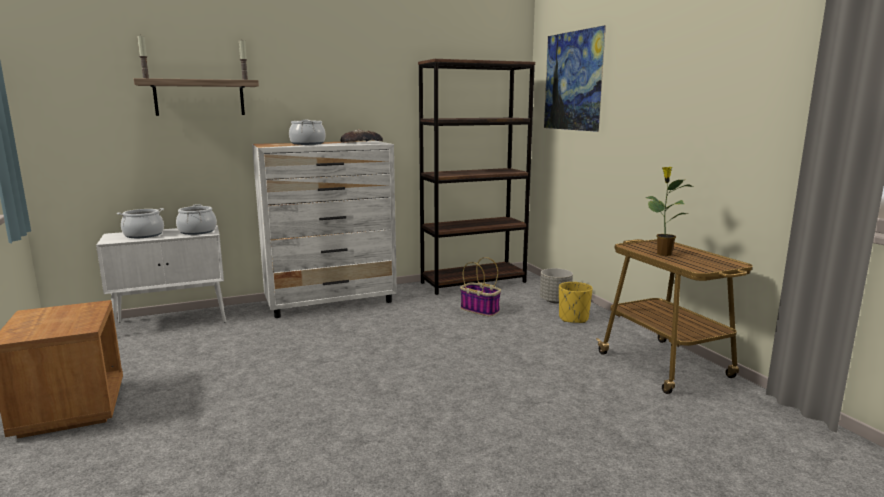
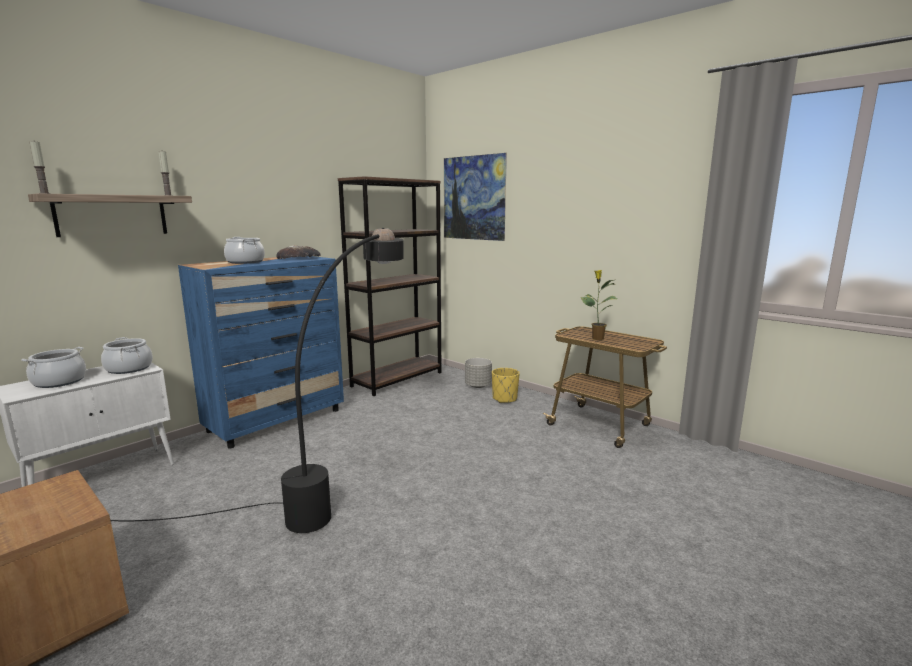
camera: 25 degrees left, 0 degrees up
white dresser [252,141,397,318] -> blue dresser [178,256,344,449]
basket [460,257,501,317] -> none
none -> black floor lamp [110,228,404,533]

